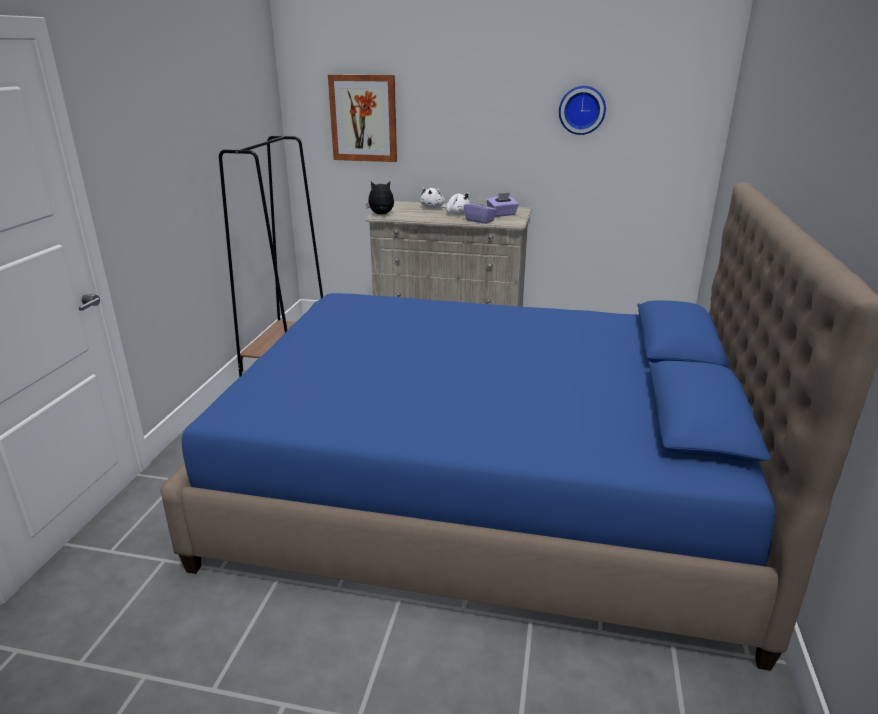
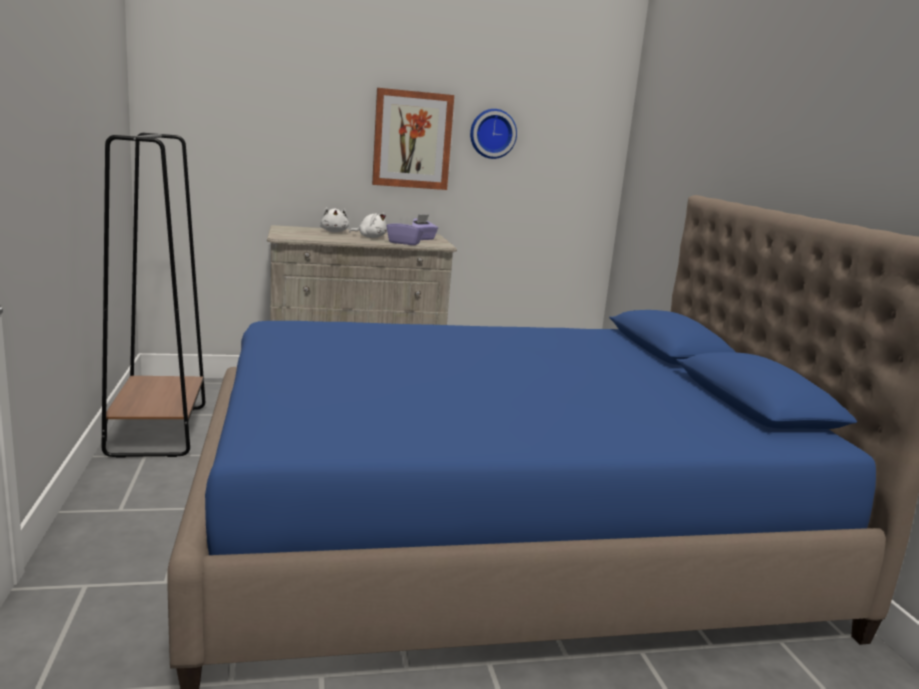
camera: 25 degrees left, 10 degrees down
picture [328,75,397,162] -> picture moved to [372,88,454,190]
plush toy [366,182,394,214] -> none

